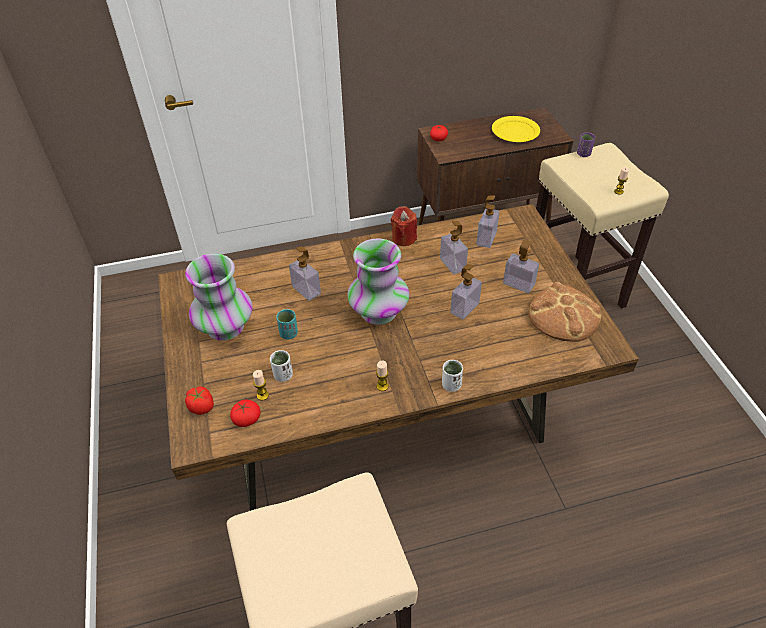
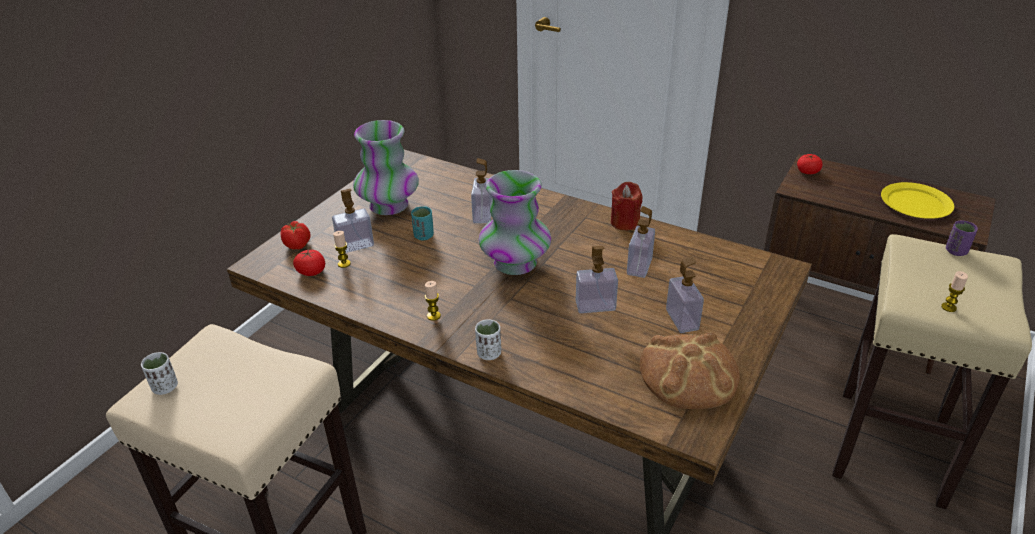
camera: 45 degrees right, 10 degrees down
white cup [270,350,293,382] -> white cup moved to [141,352,178,395]
soap dispenser [476,195,499,248] -> soap dispenser moved to [332,189,374,253]

